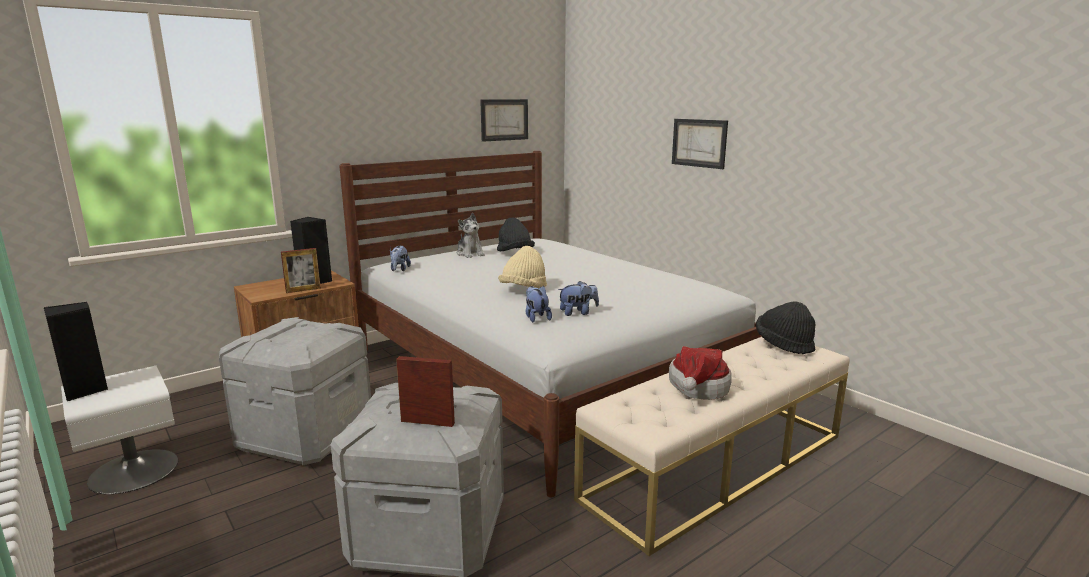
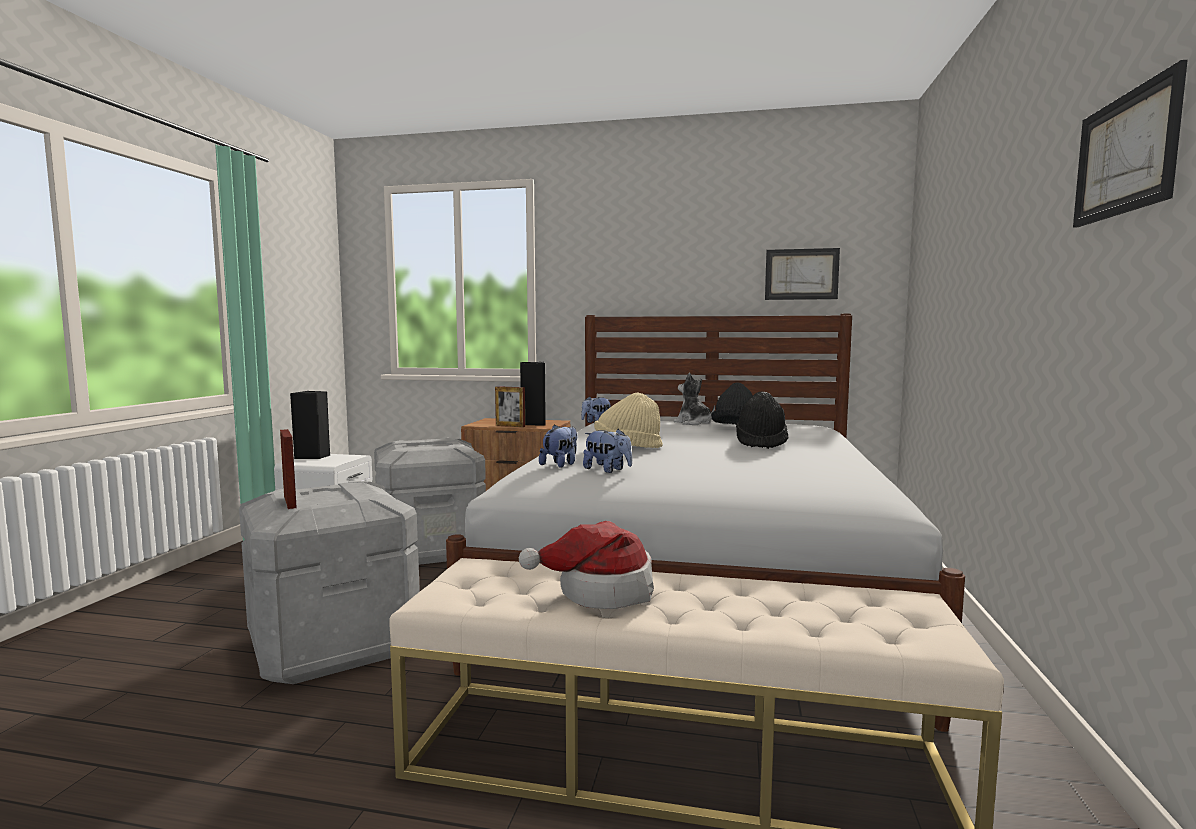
camera: 50 degrees right, 10 degrees down
plush toy [457,213,485,258] -> plush toy turned 120 degrees clockwise [674,373,715,425]
picture [672,119,728,169] -> picture moved to [1073,60,1188,227]
black hat [756,302,815,354] -> black hat moved to [736,391,788,449]

